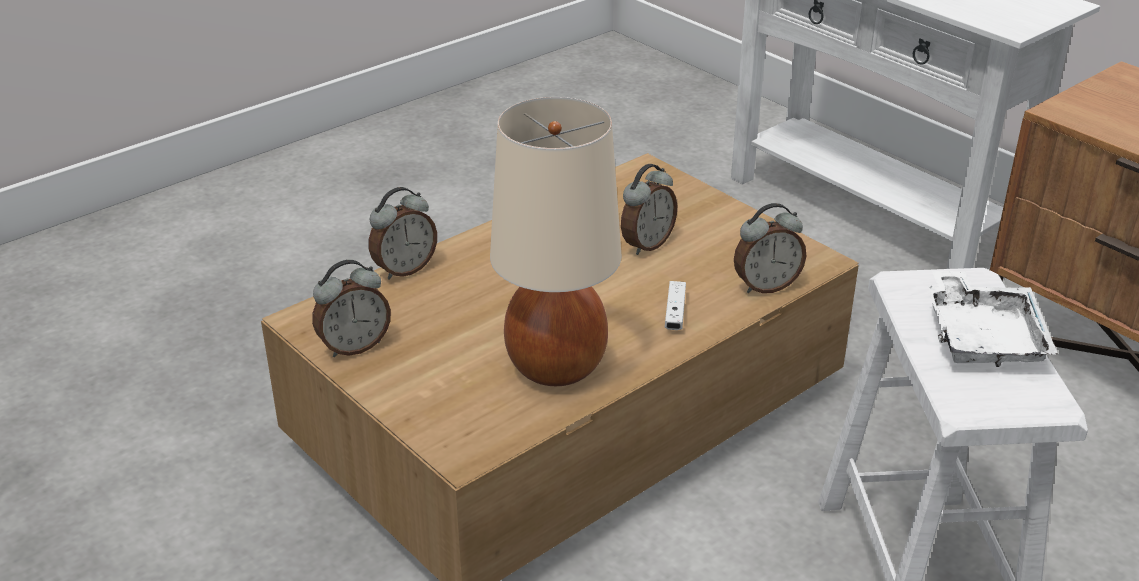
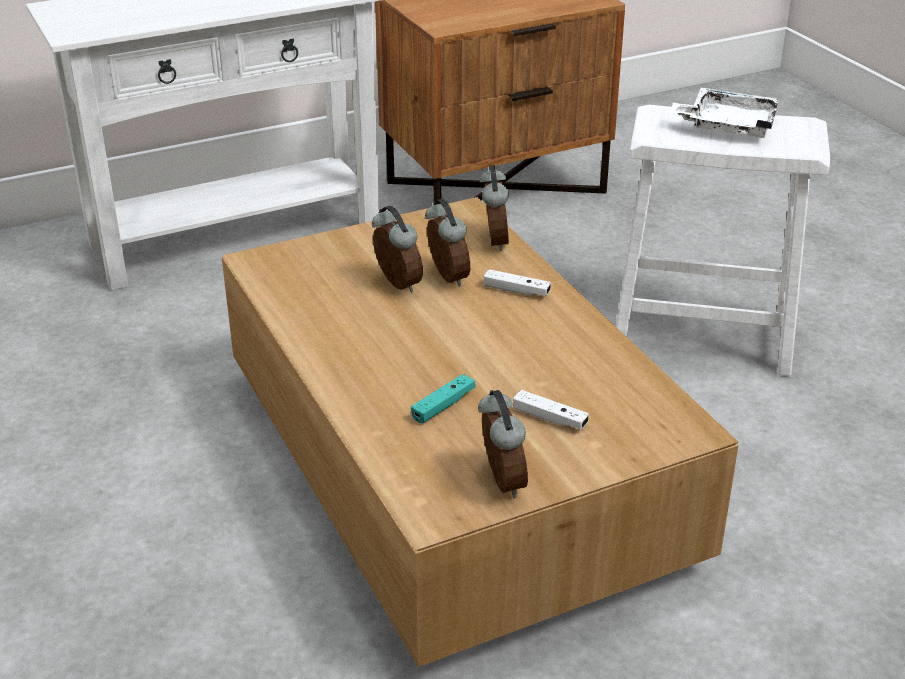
camera: 75 degrees left, 0 degrees up
alarm clock [369,187,437,280] -> alarm clock moved to [425,199,470,287]
beige table lamp [490,97,621,386] -> none
none -> turquoise game controller [411,374,475,424]
none -> white game controller [513,390,589,429]

